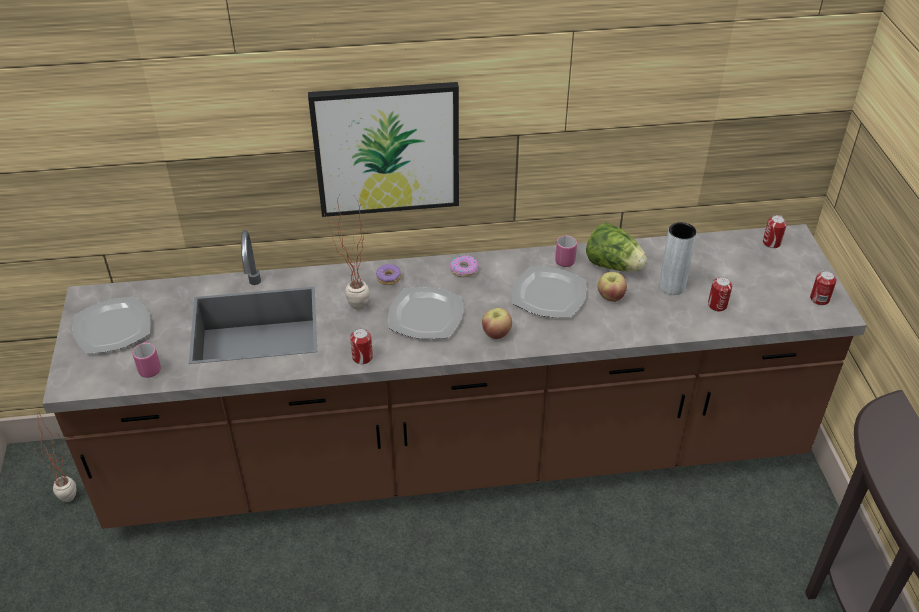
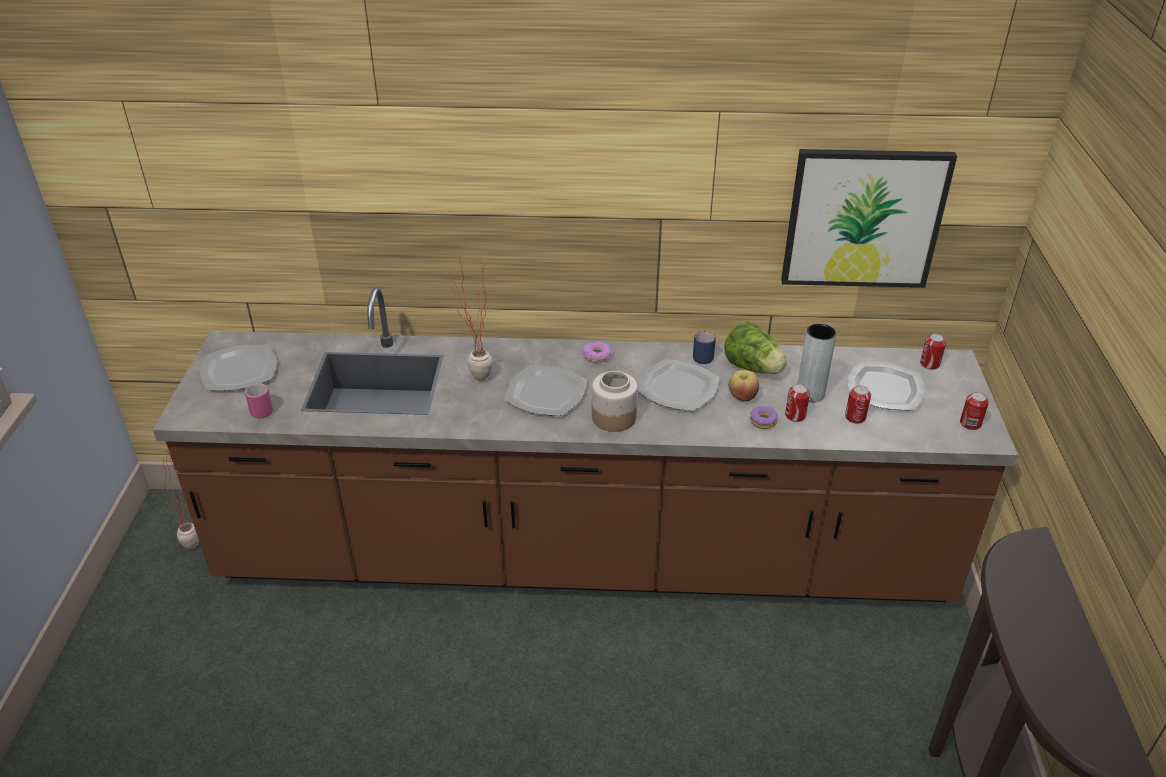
camera: 10 degrees right, 5 degrees down
picture [308,82,459,217] -> picture moved to [781,149,957,288]
can [350,328,373,364] -> can moved to [785,384,810,422]
donut [376,264,401,285] -> donut moved to [750,406,778,429]
apple [482,308,512,339] -> jar [592,371,638,432]
pink mug [555,235,577,267] -> blue mug [693,331,716,364]
none -> plate [847,361,925,410]

